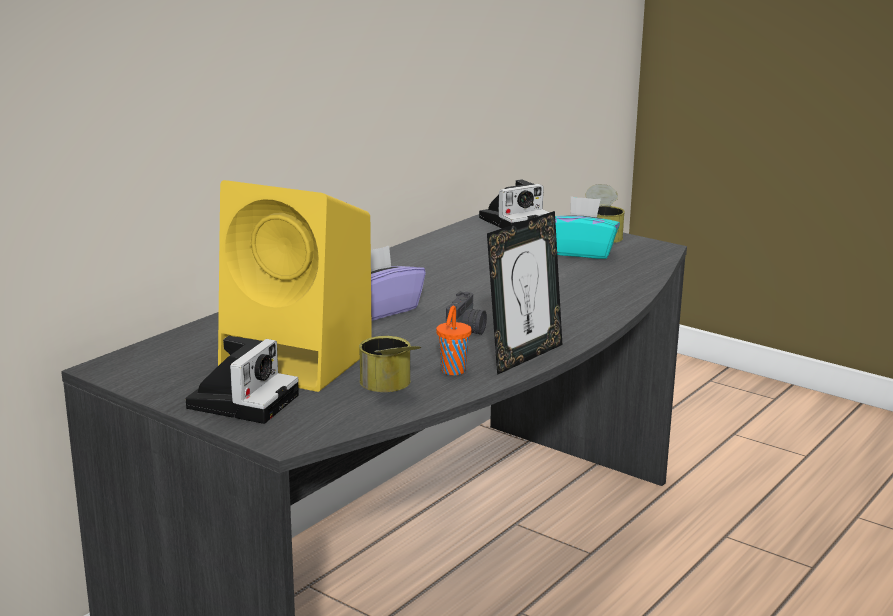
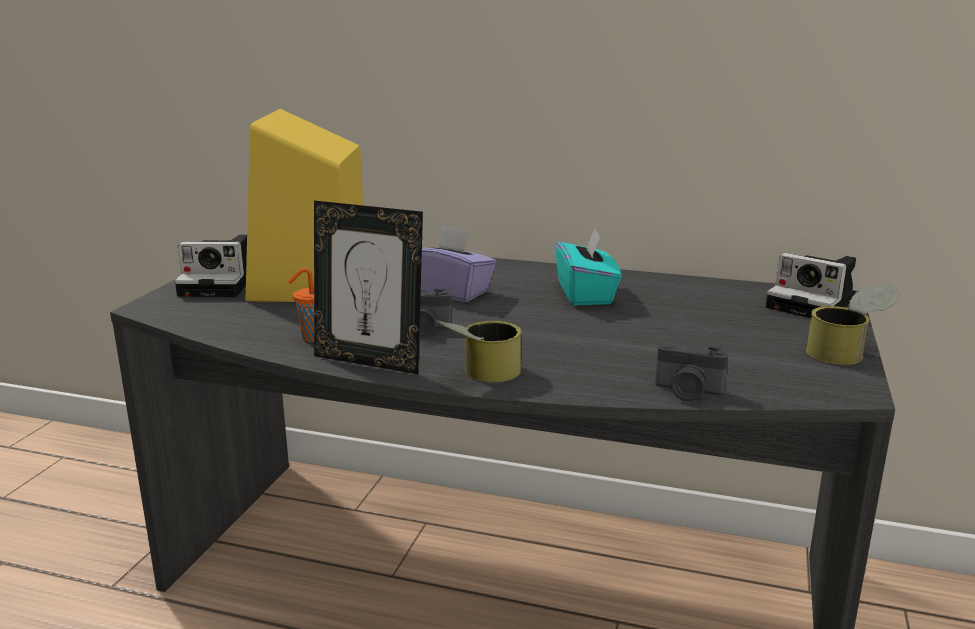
camera: 70 degrees right, 0 degrees up
can [359,336,421,392] -> can moved to [435,320,521,382]
turquoise tissue box [555,196,620,259] -> turquoise tissue box moved to [555,229,622,306]
none -> camera [655,344,728,401]

